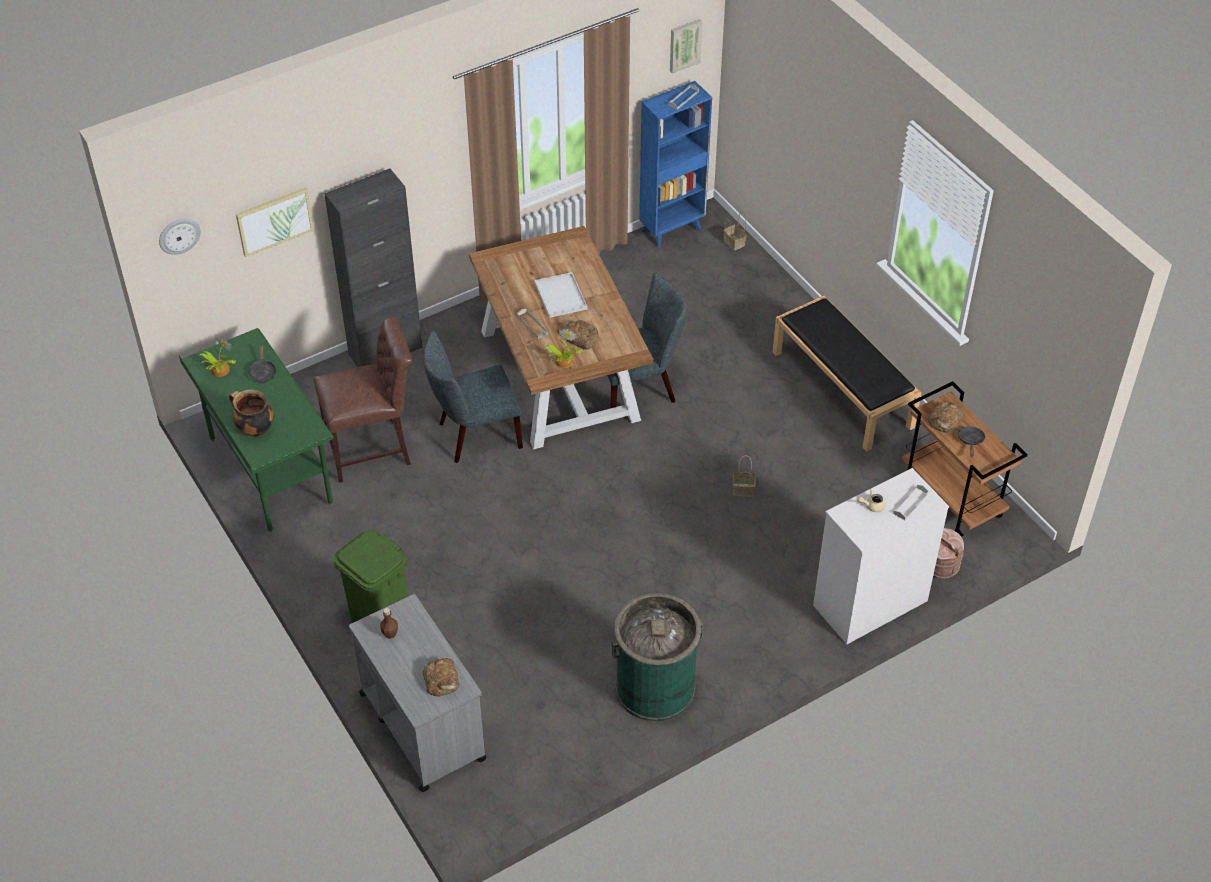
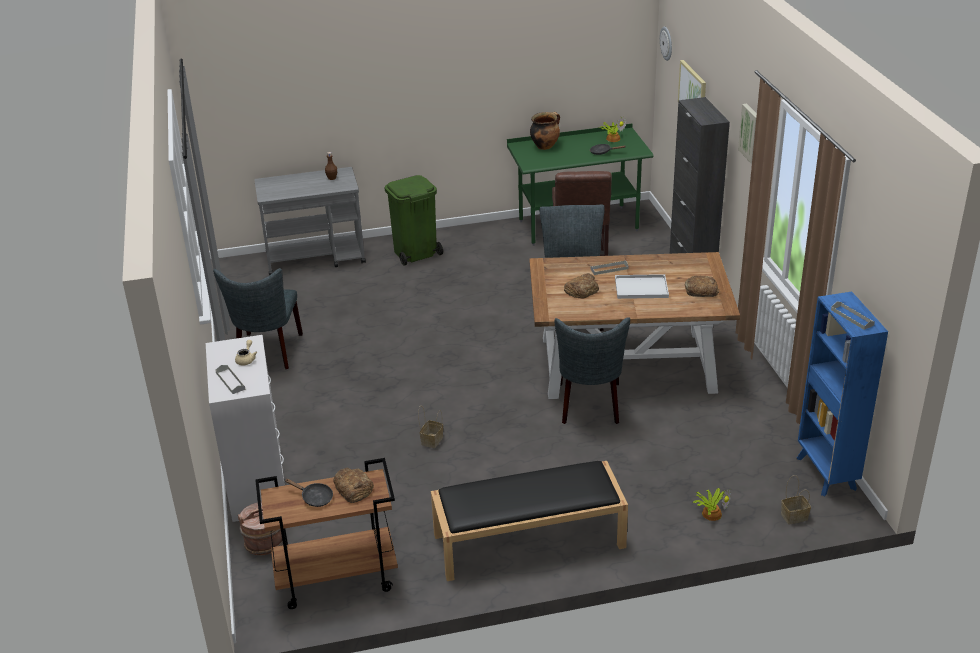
camera: 110 degrees right, 15 degrees down
bread [423,658,459,697] -> bread moved to [684,275,719,297]
potted plant [543,329,582,368] -> potted plant moved to [693,488,731,521]
green trash can [611,593,703,722] -> grey chair [213,268,303,369]
picture [670,19,703,74] -> picture moved to [738,104,757,164]

